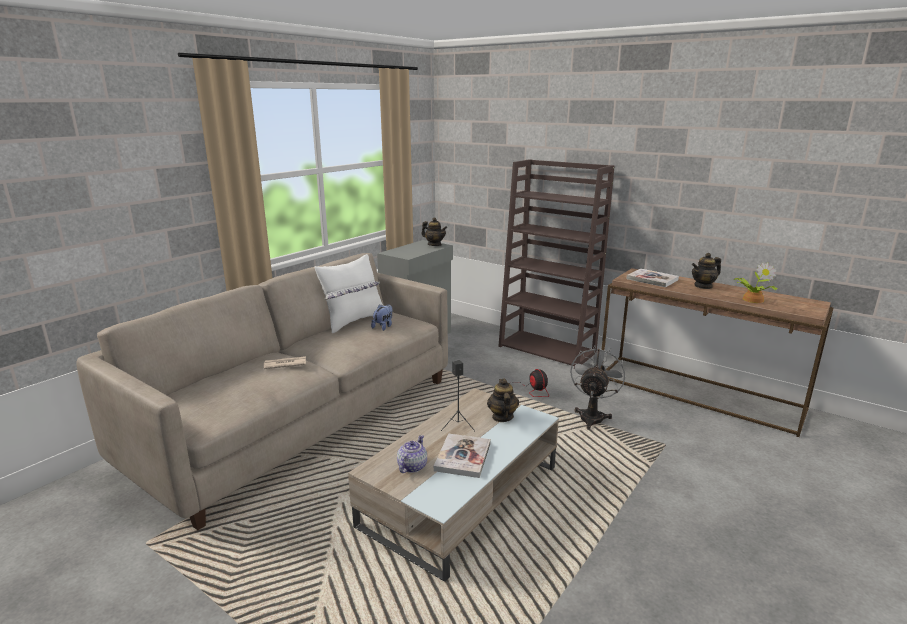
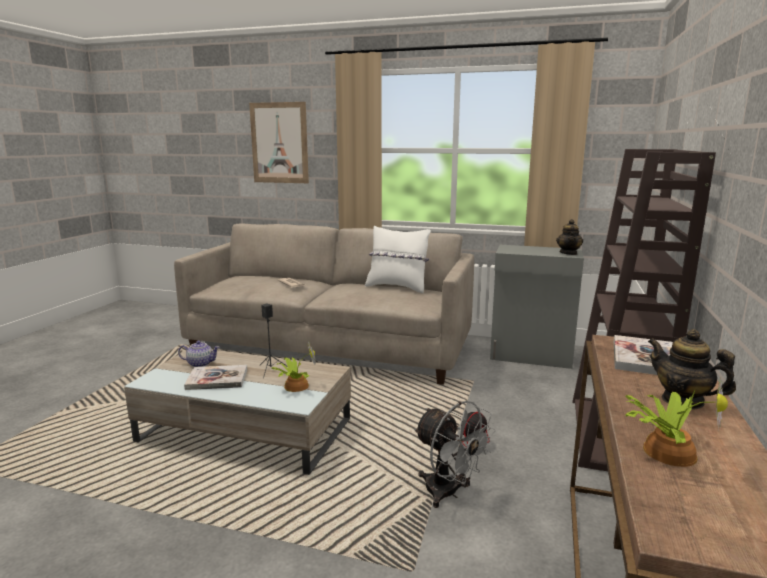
camera: 70 degrees right, 5 degrees down
plush toy [371,304,393,331] -> none
teapot [487,379,519,422] -> potted plant [272,342,316,392]
grey fan [570,345,626,430] -> grey fan turned 45 degrees clockwise [414,401,495,508]
none -> picture [249,102,309,183]

